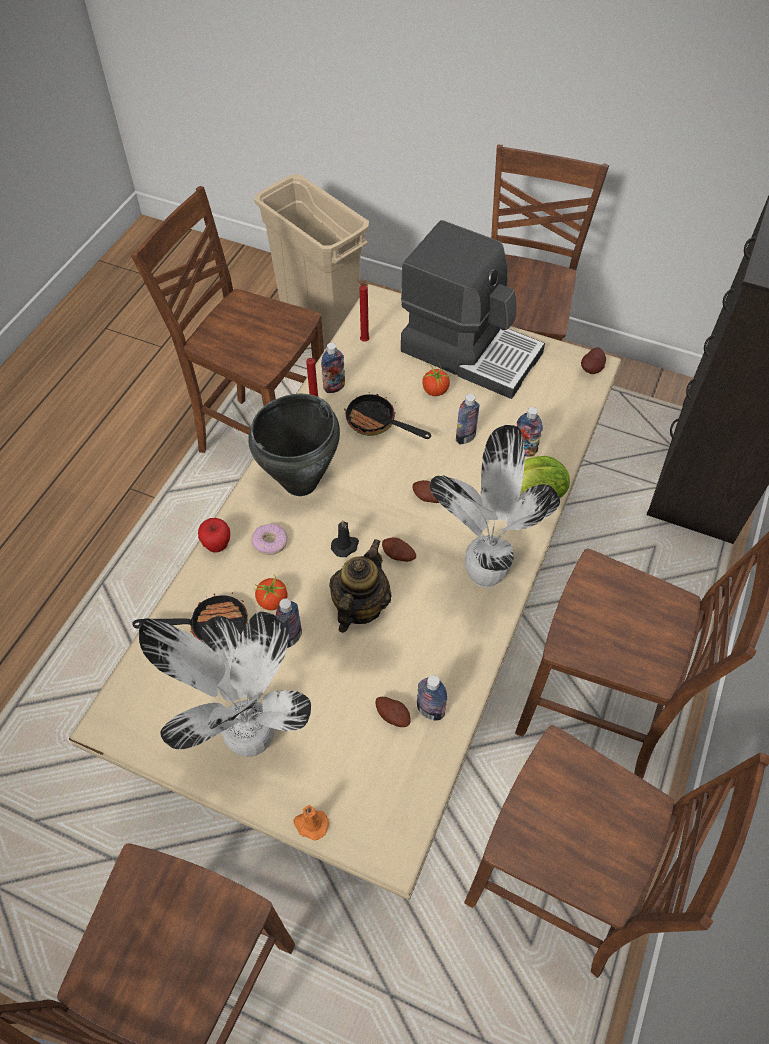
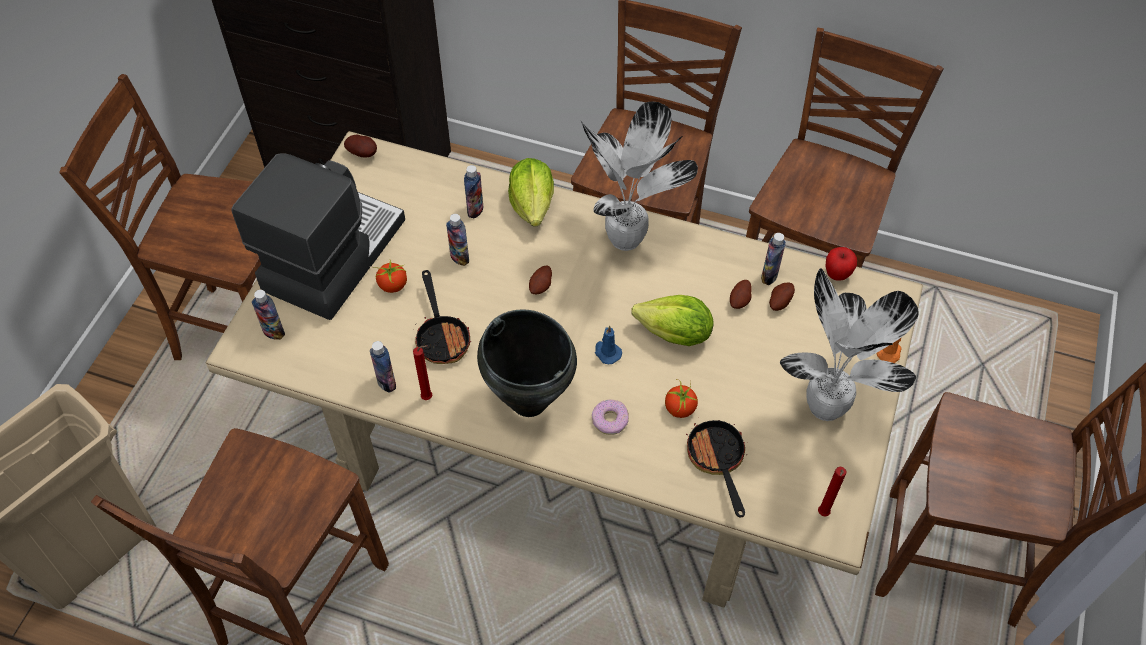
camera: 95 degrees left, 0 degrees up
apple [198,518,230,553] -> apple moved to [826,247,857,281]
bottle [276,599,302,648] -> bottle moved to [252,290,285,340]
teapot [329,539,392,633] -> lettuce [632,295,714,346]
black candle [331,520,359,557] -> blue candle [595,325,622,364]
frying pan [344,393,431,439] -> frying pan turned 45 degrees counterclockwise [415,270,471,364]
red candle [356,278,370,342] -> red candle moved to [818,467,846,517]
potato [382,538,416,562] -> potato moved to [730,280,752,309]

